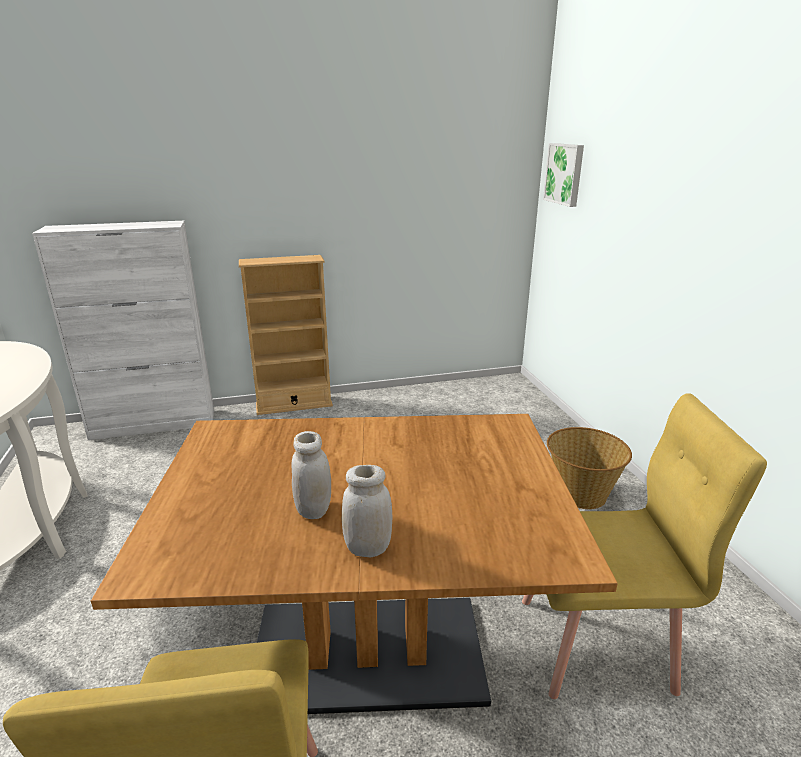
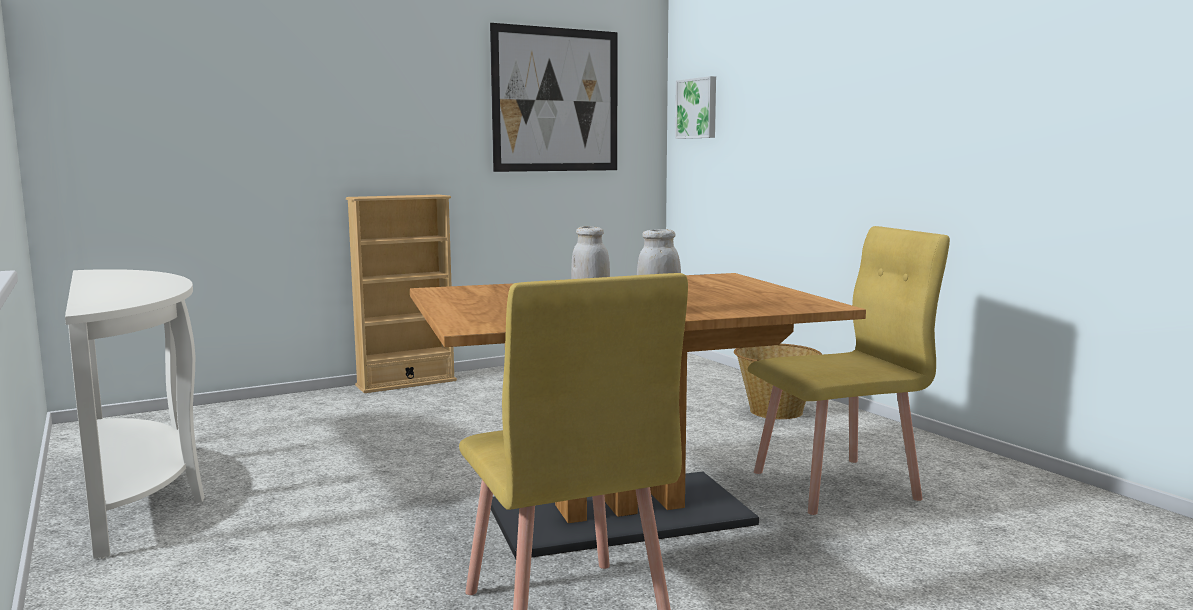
camera: 15 degrees left, 15 degrees down
white cabinet [32,221,214,440] -> none
none -> picture [490,23,617,172]

